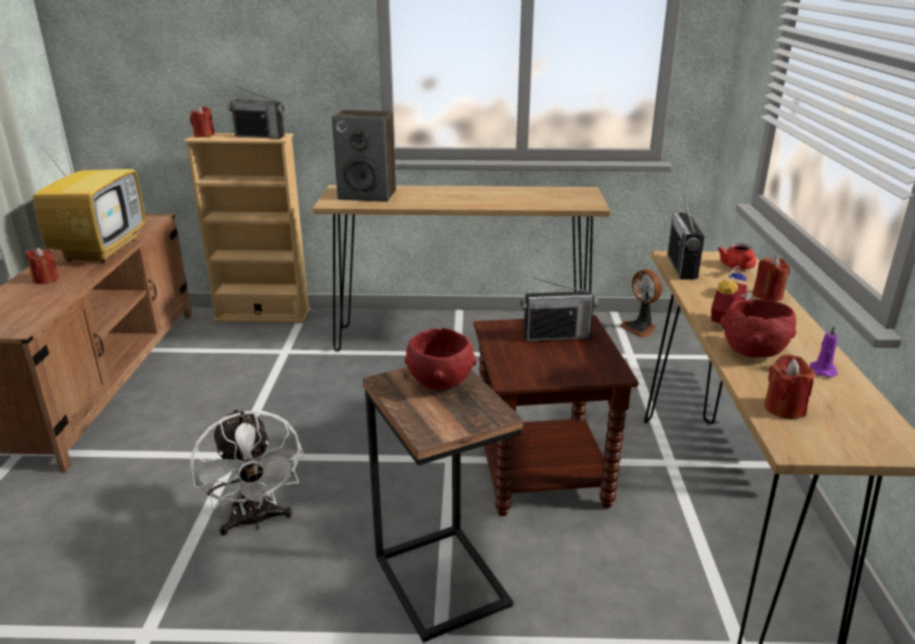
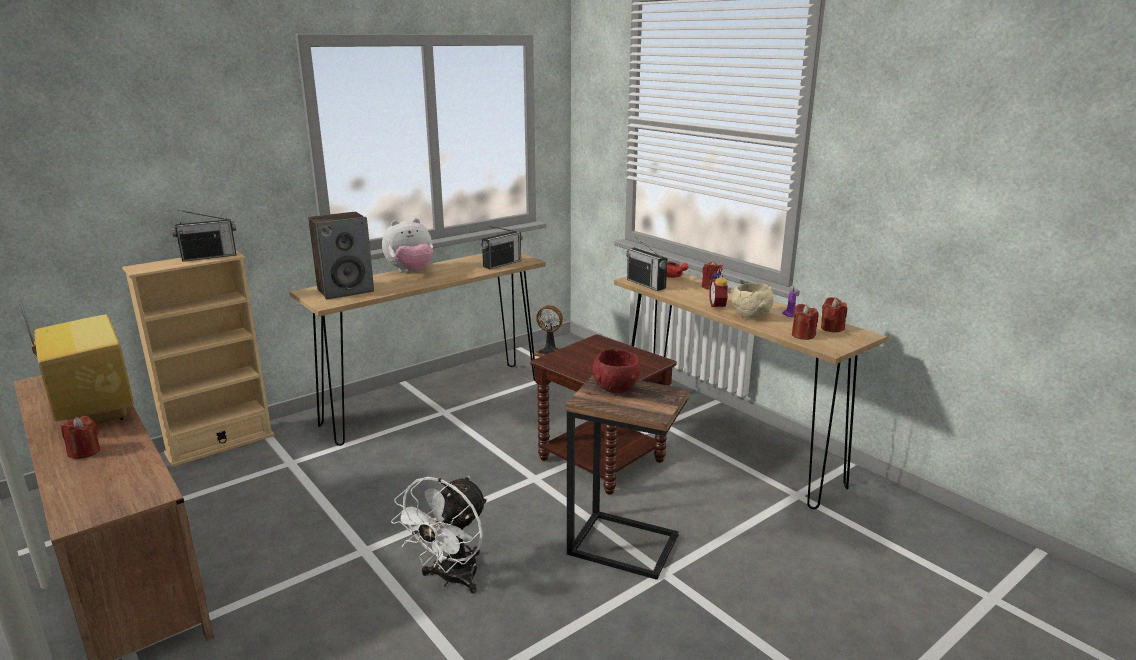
camera: 40 degrees left, 5 degrees down
red candle [190,106,215,137] -> red candle moved to [821,297,847,332]
white fan [190,409,304,535] -> white fan turned 90 degrees clockwise [391,476,487,594]
radio [520,277,598,342] -> radio moved to [481,226,523,269]
red bowl [720,299,796,357] -> beige bowl [732,283,774,318]
none -> plush toy [382,218,433,272]

